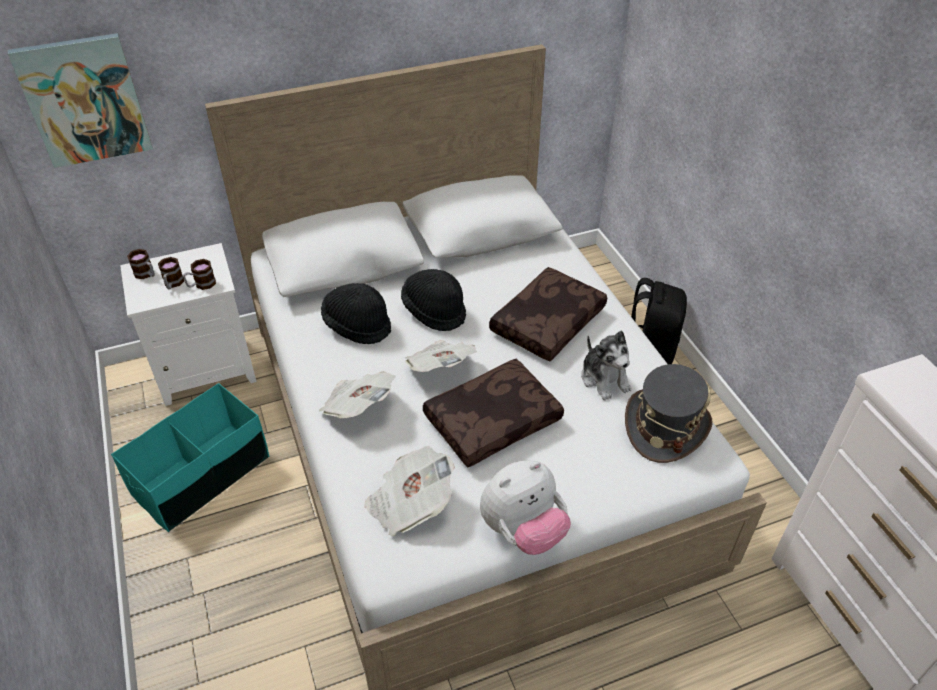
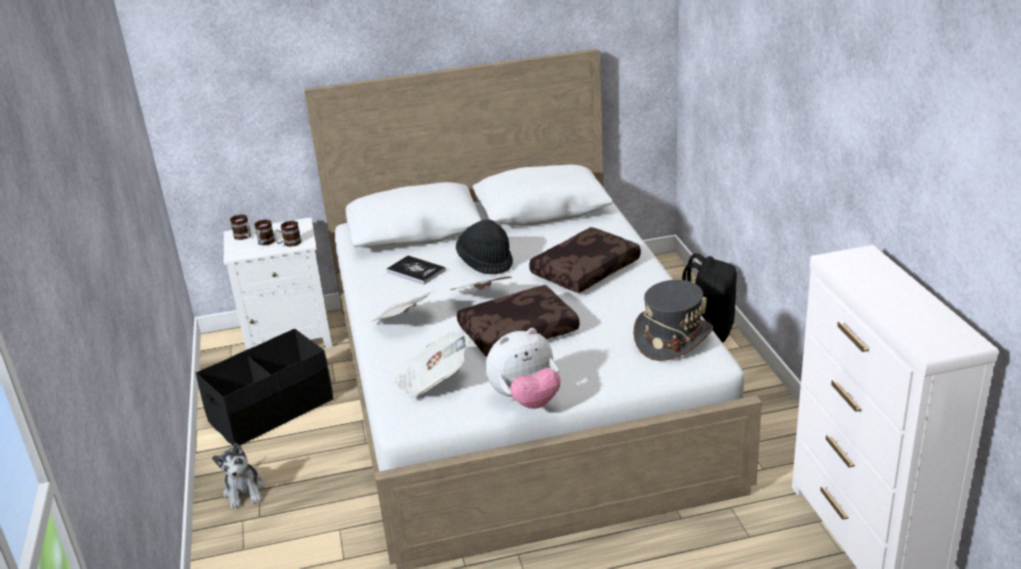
camera: 10 degrees right, 15 degrees down
picture [8,33,153,168] -> none
turquoise storage box [111,383,269,532] -> black storage box [196,329,334,446]
black hat [321,283,391,344] -> book [387,256,446,285]
plush toy [581,331,632,401] -> plush toy moved to [212,443,265,509]

